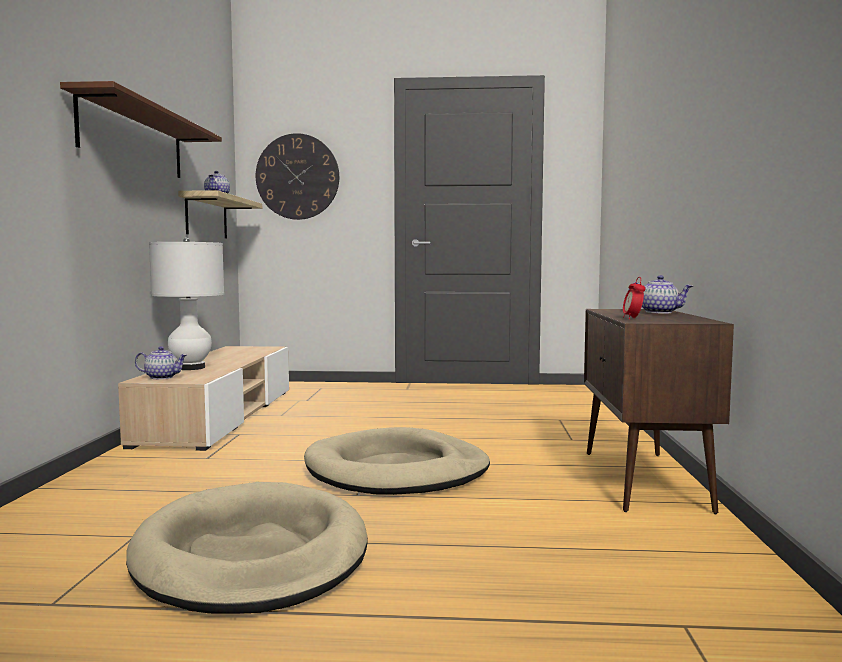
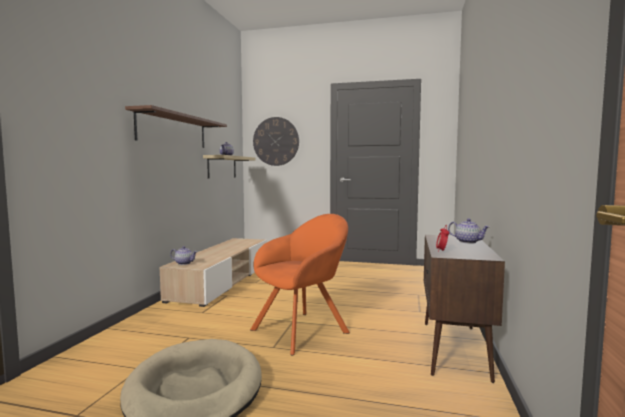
camera: 10 degrees right, 0 degrees up
white table lamp [149,238,224,370] -> none
beige dog bed [304,427,490,495] -> orange armchair [250,214,350,355]

